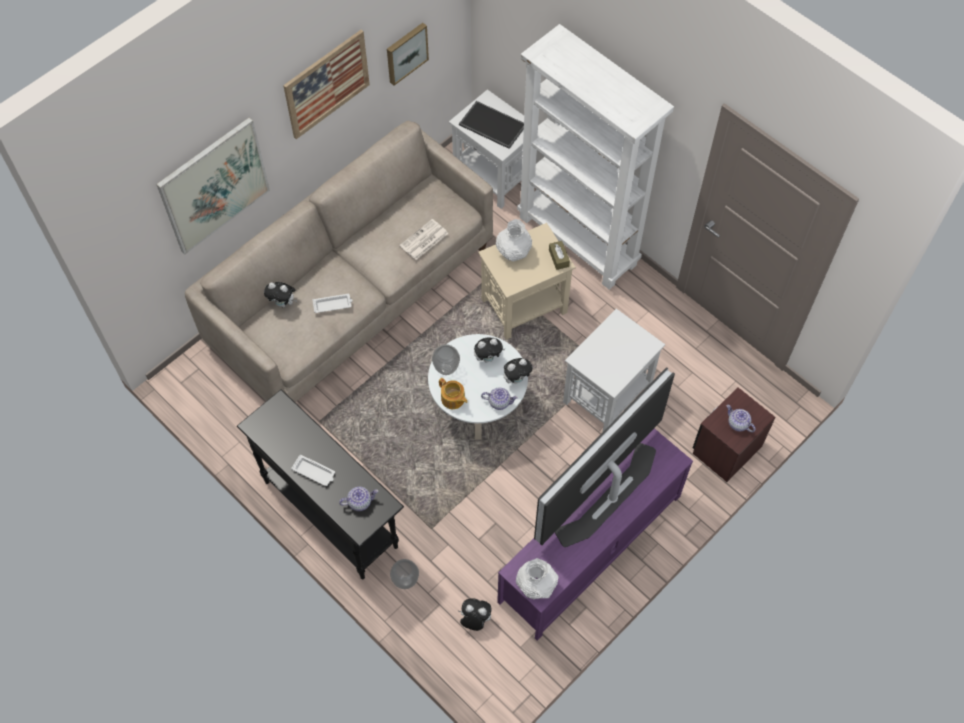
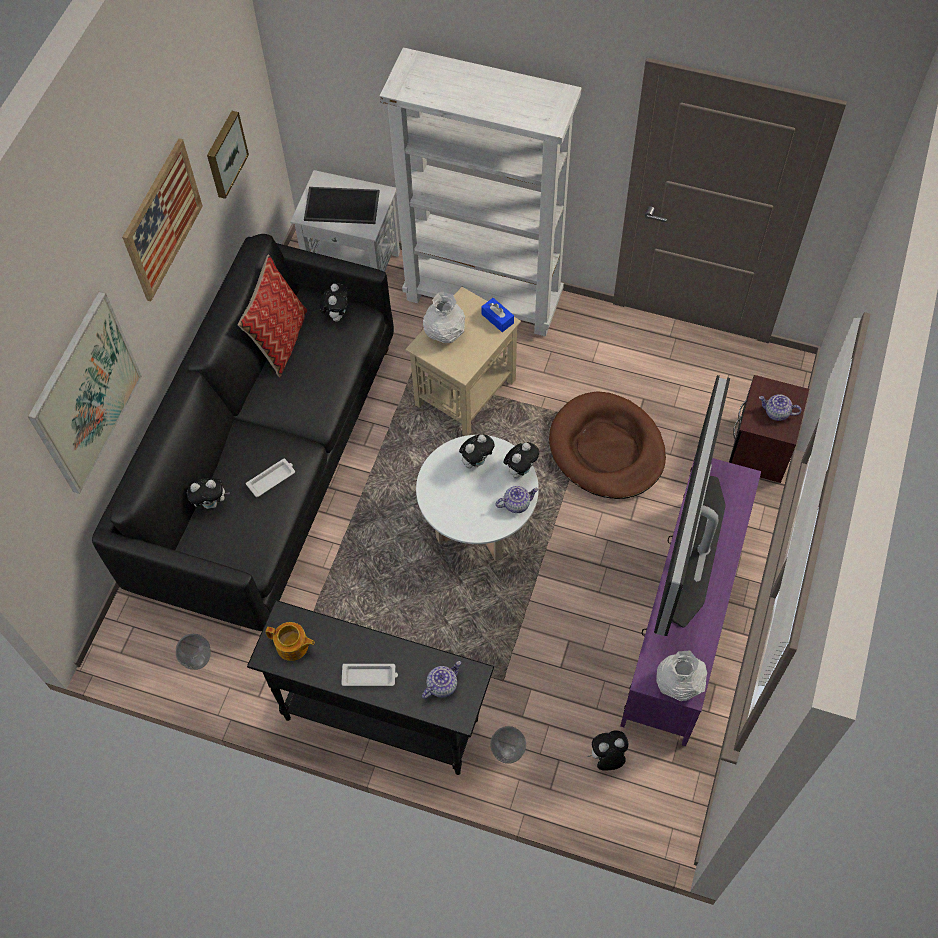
camera: 25 degrees left, 0 degrees up
beige sofa [185,121,493,403] -> black sofa [92,234,394,631]
newspaper [400,219,448,260] -> none
vase [432,344,460,375] -> vase moved to [176,634,211,670]
teapot [439,378,468,409] -> teapot moved to [266,622,315,661]
brown tissue box [549,241,570,270] -> blue tissue box [481,298,514,332]
white side table [563,309,665,433] -> brown dog bed [549,392,666,499]
none -> pillow [238,254,307,377]
none -> plush toy [320,284,349,322]

